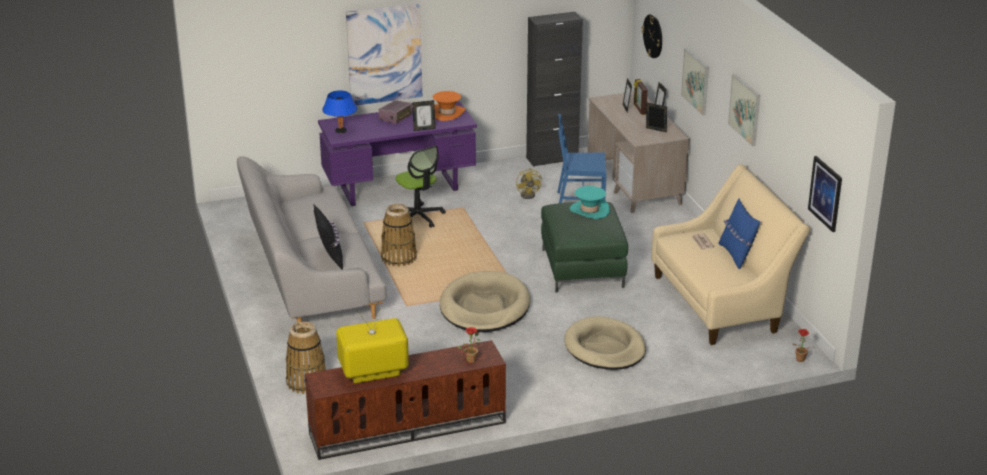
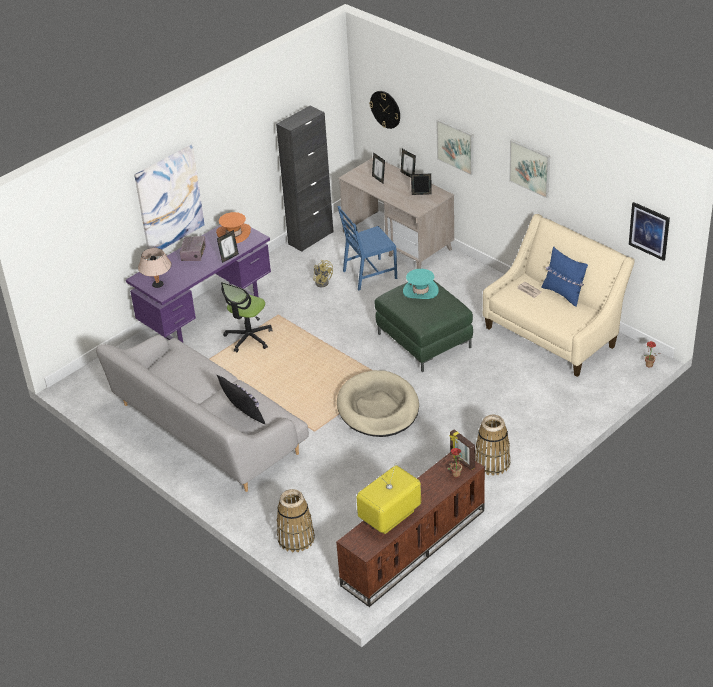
camera: 25 degrees left, 10 degrees up
blue table lamp [322,90,357,133] -> beige table lamp [138,248,172,288]
basket [381,204,417,267] -> basket moved to [475,415,511,476]
office chair [393,146,446,228] -> office chair turned 90 degrees clockwise [221,282,273,352]
beige dog bed [564,316,646,370] -> none
picture frame [634,79,647,115] -> picture frame moved to [449,429,475,470]

